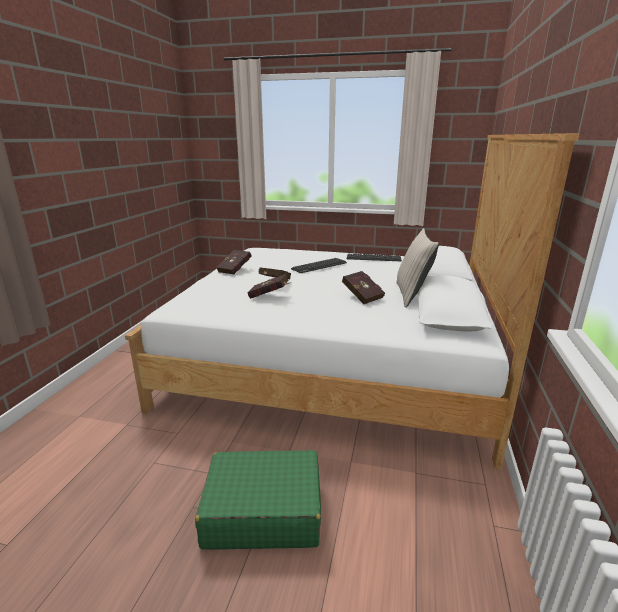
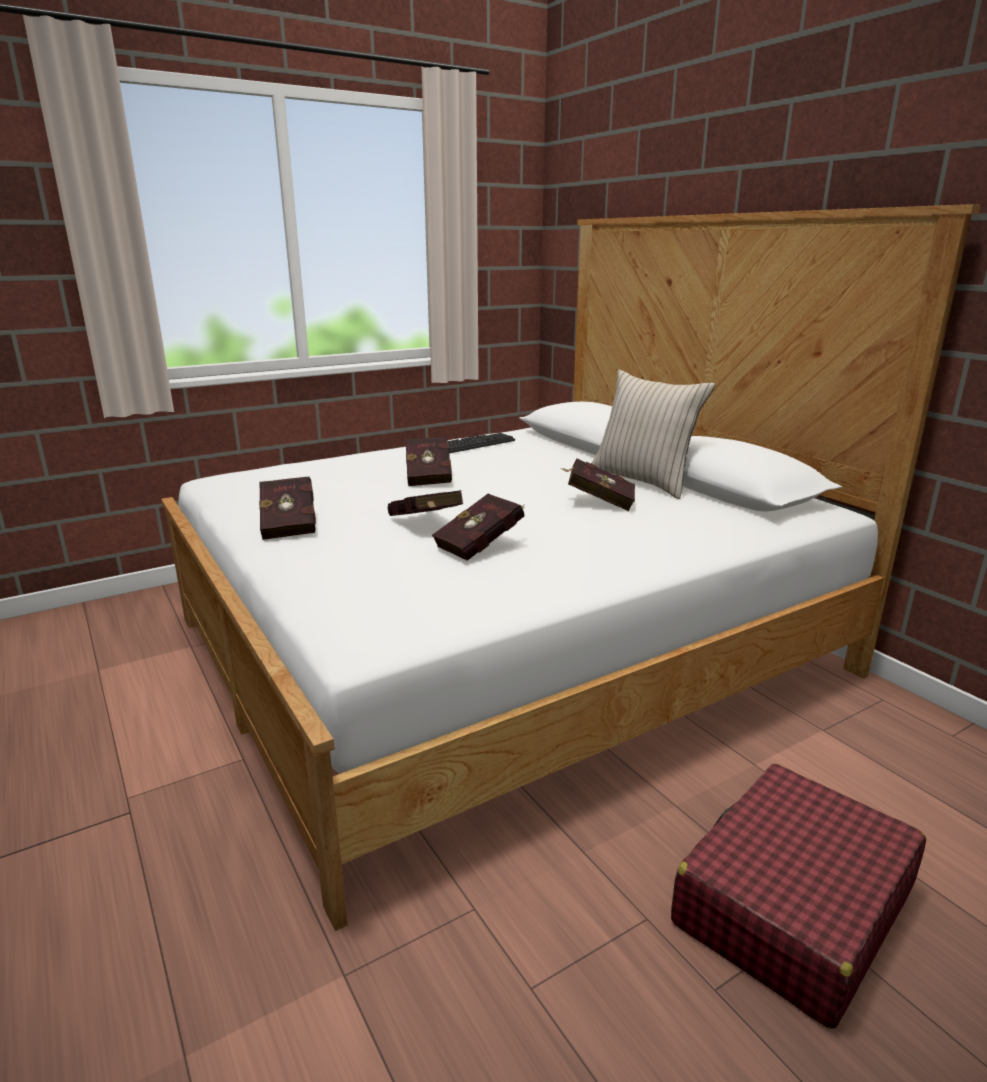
camera: 45 degrees left, 0 degrees up
green suitcase [195,450,321,550] -> red suitcase [671,764,926,1029]
keyboard [291,258,347,273] -> red book [405,437,452,486]

